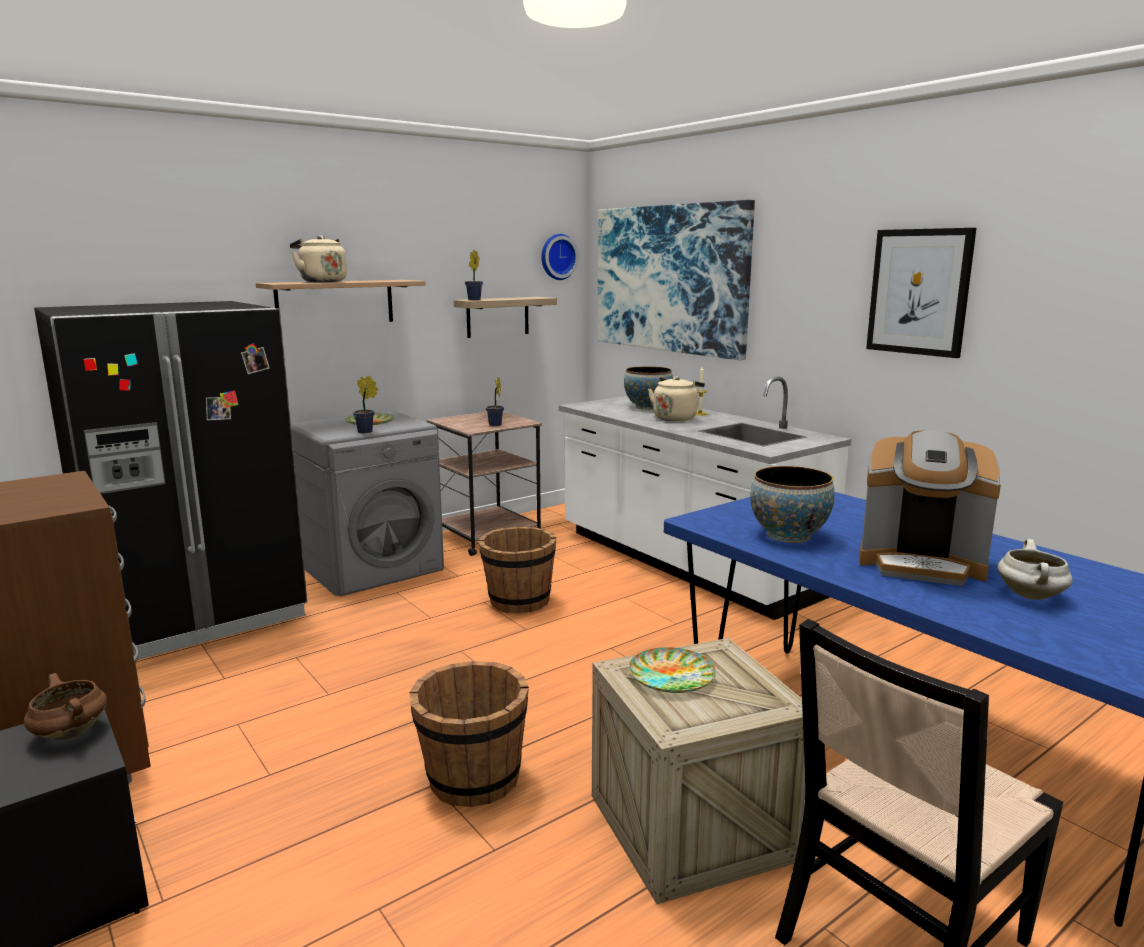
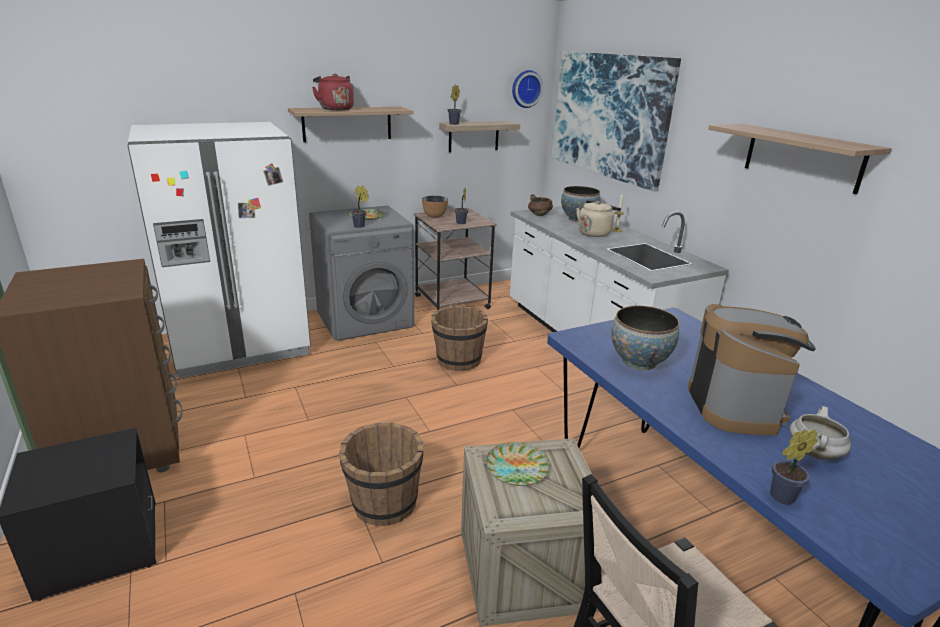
camera: 10 degrees right, 10 degrees up
brown cooking pot [24,673,107,740] -> brown cooking pot moved to [528,194,553,216]
black fridge [34,301,307,660] -> white fridge [127,122,311,379]
beige kettle [290,236,347,282] -> red kettle [312,73,354,110]
coffee machine [859,430,1001,586] -> coffee machine turned 120 degrees counterclockwise [688,304,816,435]
picture [866,228,976,358] -> shelf [708,124,892,194]
none -> bowl [422,196,448,218]
none -> potted plant [770,429,818,505]

